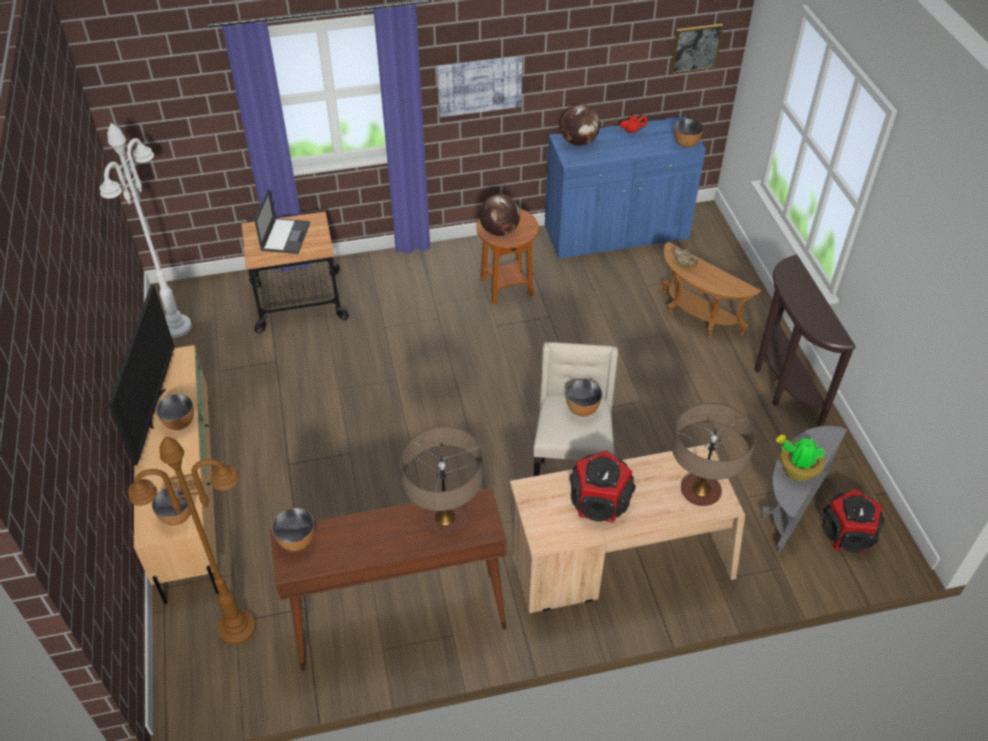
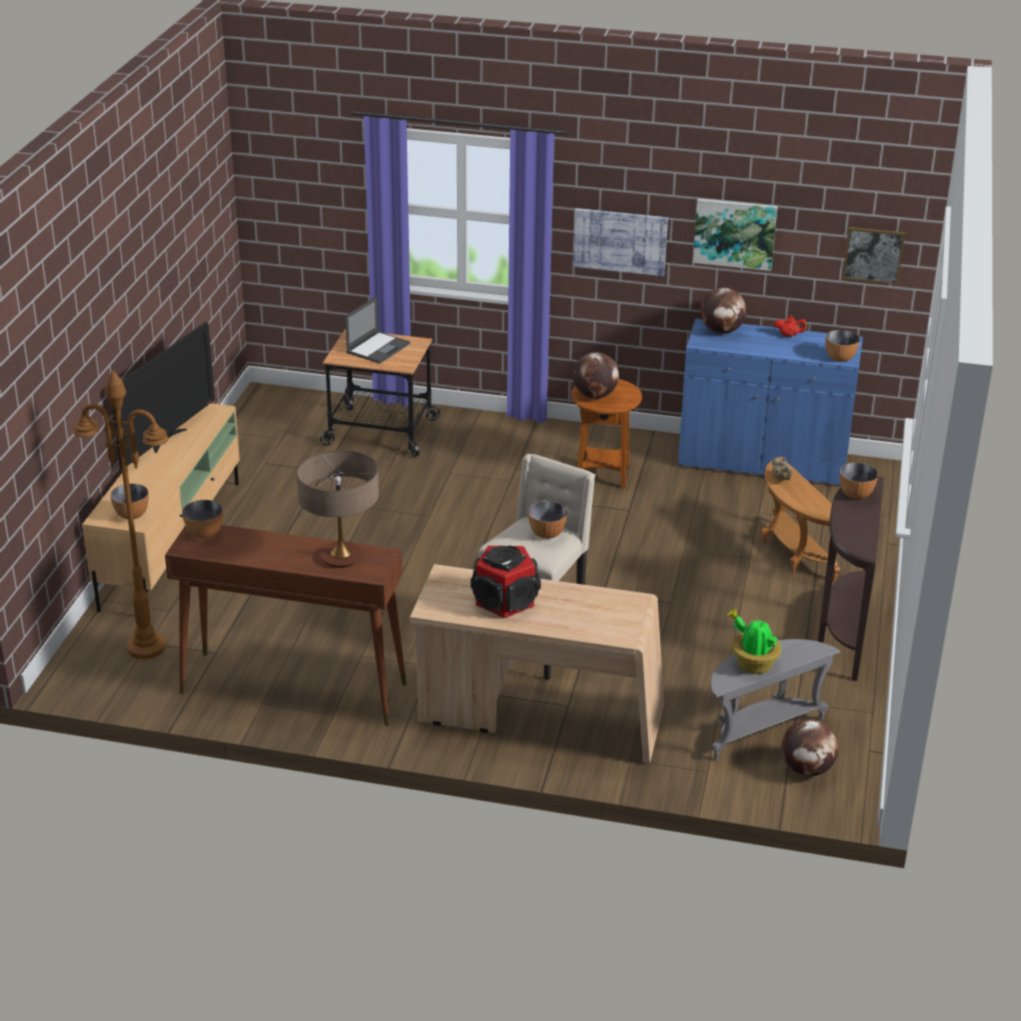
camera: 25 degrees right, 15 degrees down
white floor lamp [99,123,192,338] -> none
bowl [156,394,194,430] -> bowl moved to [840,463,878,499]
table lamp [672,403,756,506] -> none
speaker [822,489,885,553] -> globe [781,719,839,776]
none -> picture [693,198,778,271]

